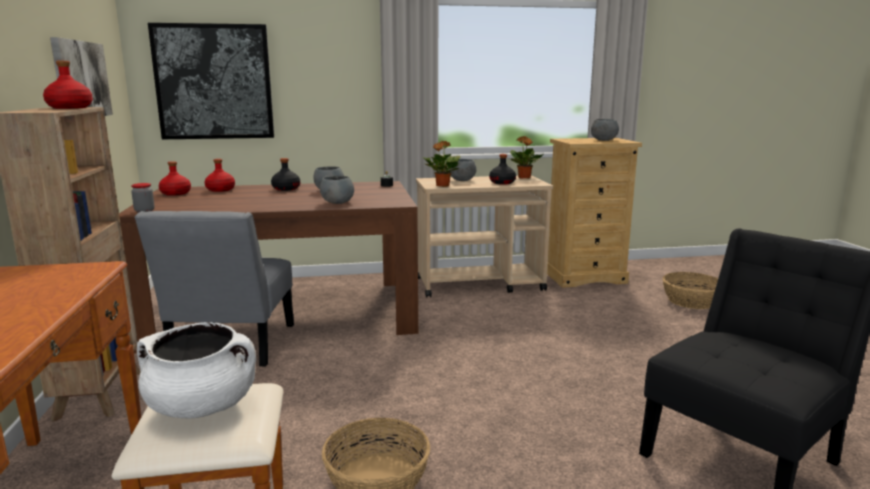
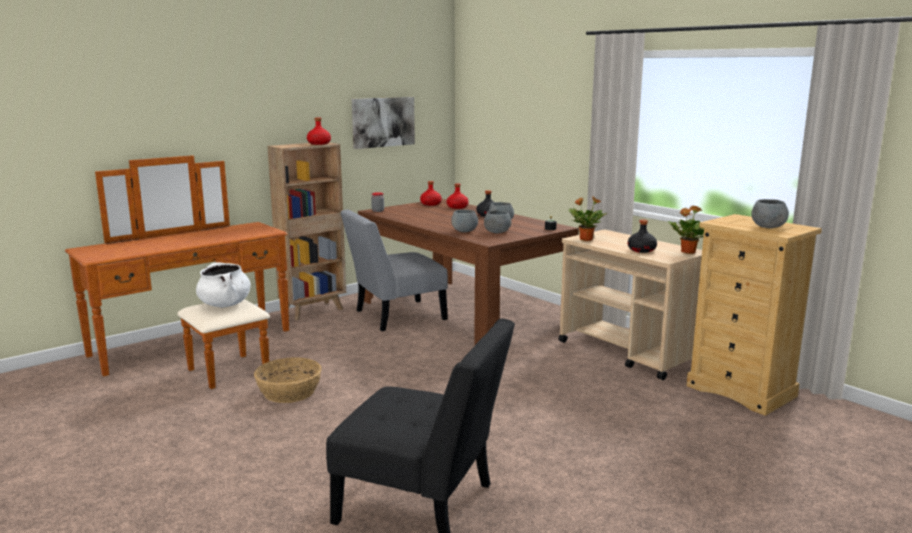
camera: 60 degrees right, 0 degrees up
picture [148,23,274,139] -> none
grey bowl [449,159,476,181] -> grey bowl moved to [484,210,511,233]
basket [663,272,718,309] -> none

